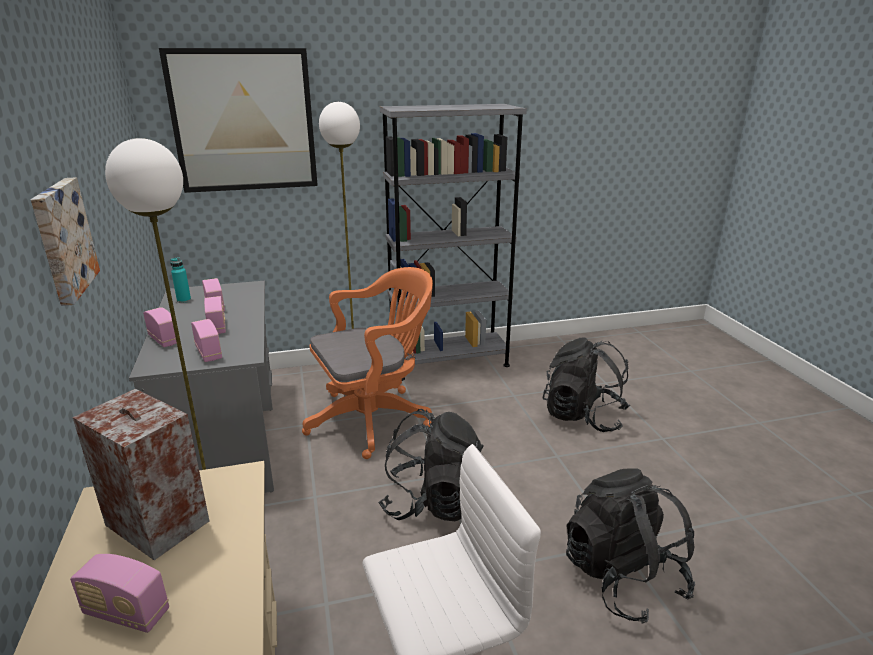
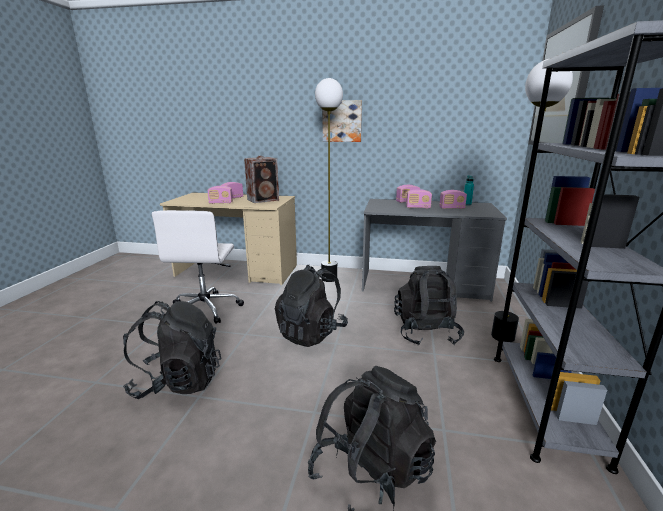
camera: 115 degrees right, 5 degrees down
radio [191,319,222,362] -> radio moved to [207,186,233,204]
orange office chair [302,267,433,459] -> black backpack [394,266,464,345]

